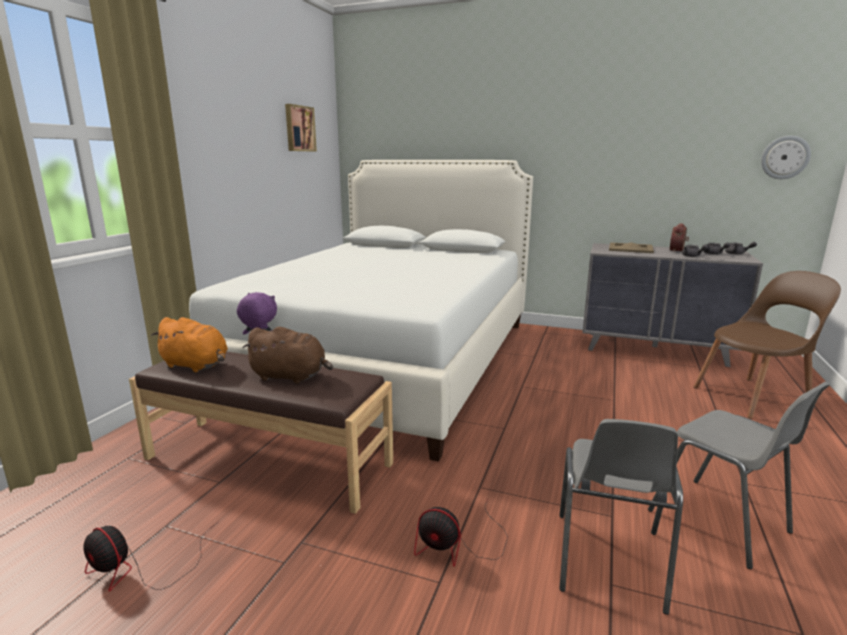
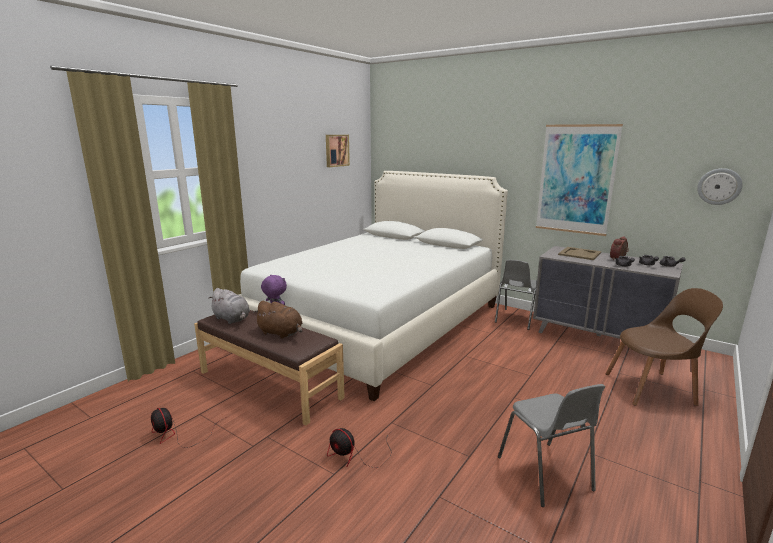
camera: 15 degrees right, 0 degrees up
orange plush toy [151,317,228,372] -> grey plush toy [208,288,250,324]
grey chair [559,419,683,615] -> grey chair moved to [495,260,537,330]
none -> picture [536,124,623,236]

